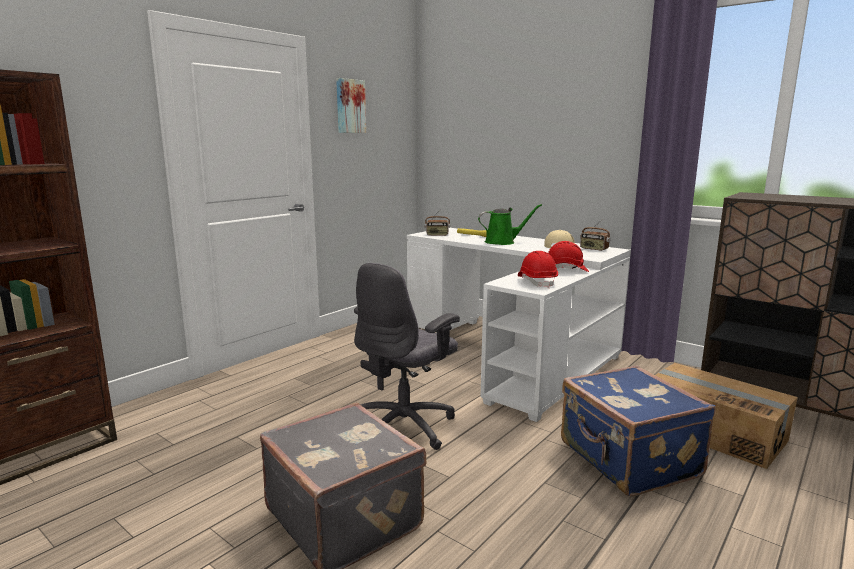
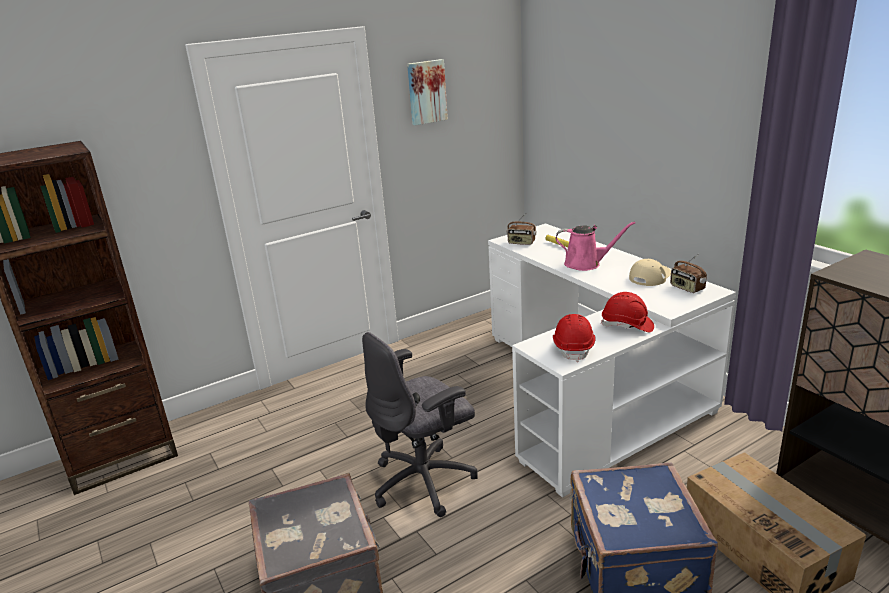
camera: 20 degrees right, 10 degrees up
green watering can [478,204,542,245] -> pink watering can [555,221,635,271]

